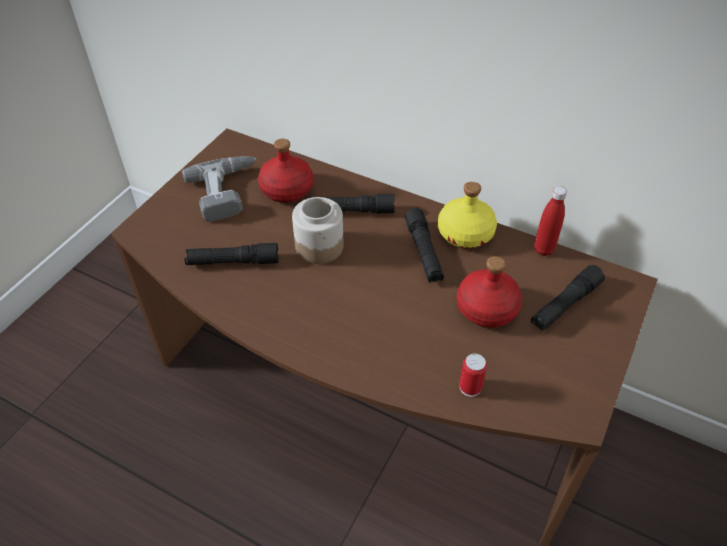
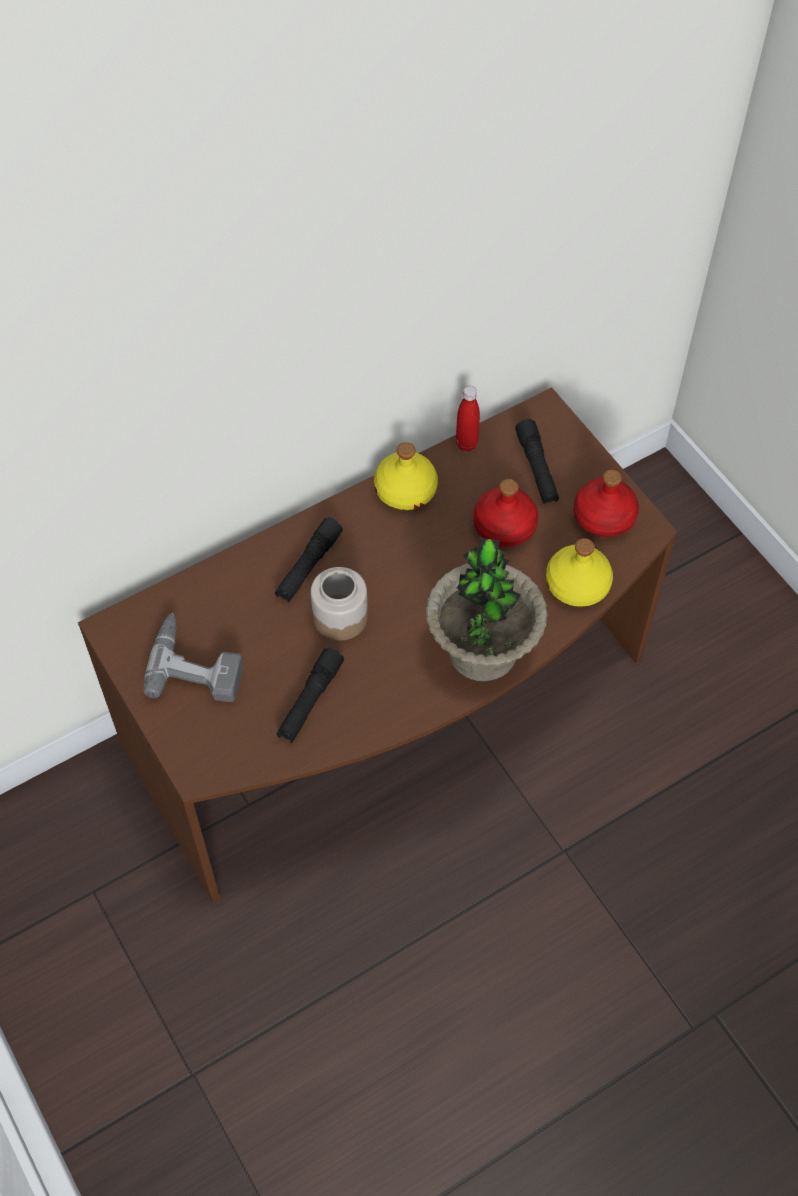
camera: 60 degrees left, 10 degrees up
red bottle [258,139,313,203] -> red bottle moved to [574,469,639,537]
black flashlight [405,208,444,282] -> none
can [459,354,487,397] -> yellow bottle [546,538,613,607]
none -> potted plant [426,538,548,681]

